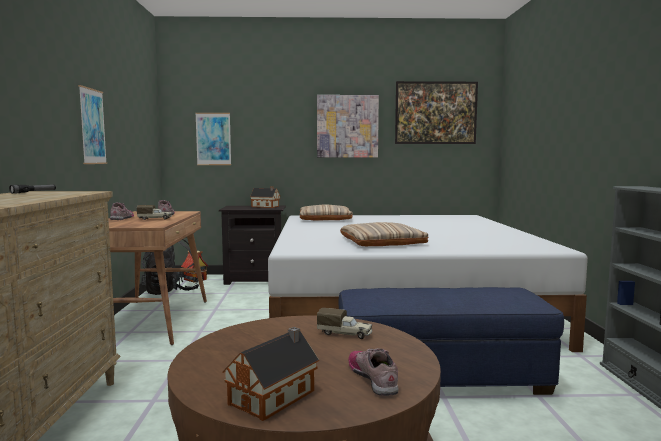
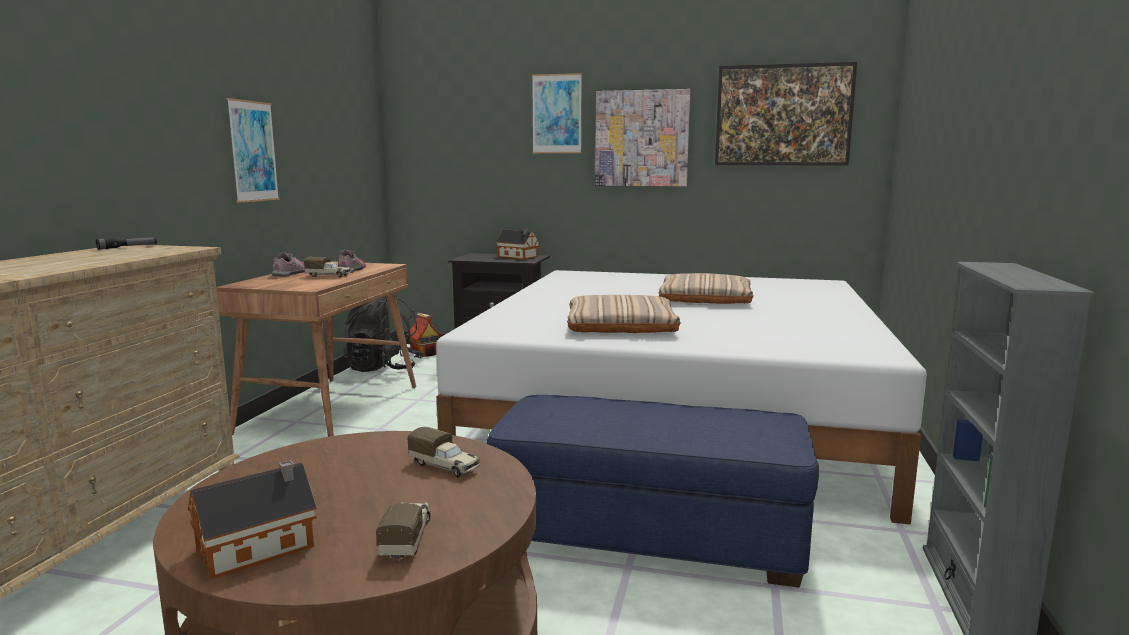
camera: 15 degrees right, 5 degrees up
picture [195,113,231,165] -> picture moved to [532,73,582,153]
beige pillow [300,205,353,220] -> beige pillow moved to [658,273,754,304]
shoe [349,348,399,396] -> toy truck [376,502,430,561]

